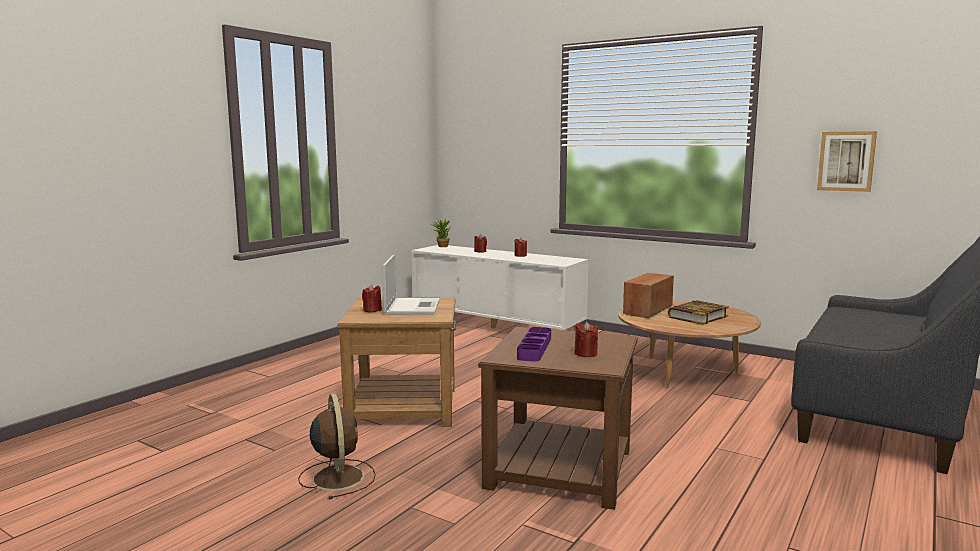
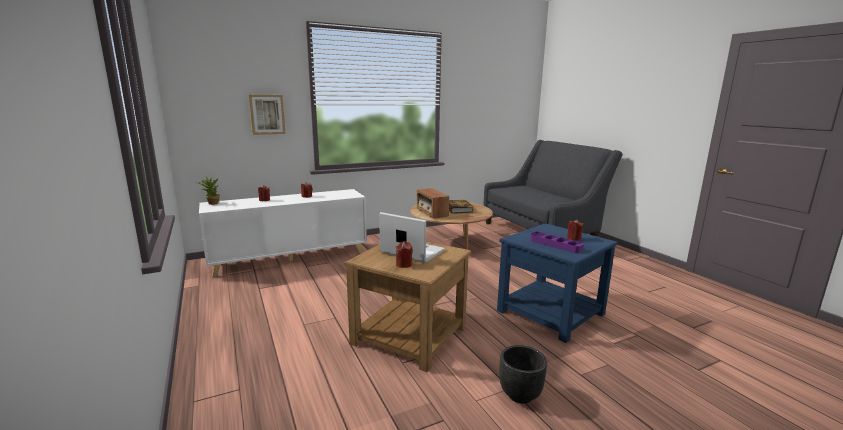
camera: 60 degrees left, 5 degrees up
brown fan [298,393,376,500] -> black planter [500,345,547,404]
brown side table [478,327,638,510] -> blue side table [497,223,618,343]
picture [817,131,877,192] -> picture moved to [249,95,286,135]

